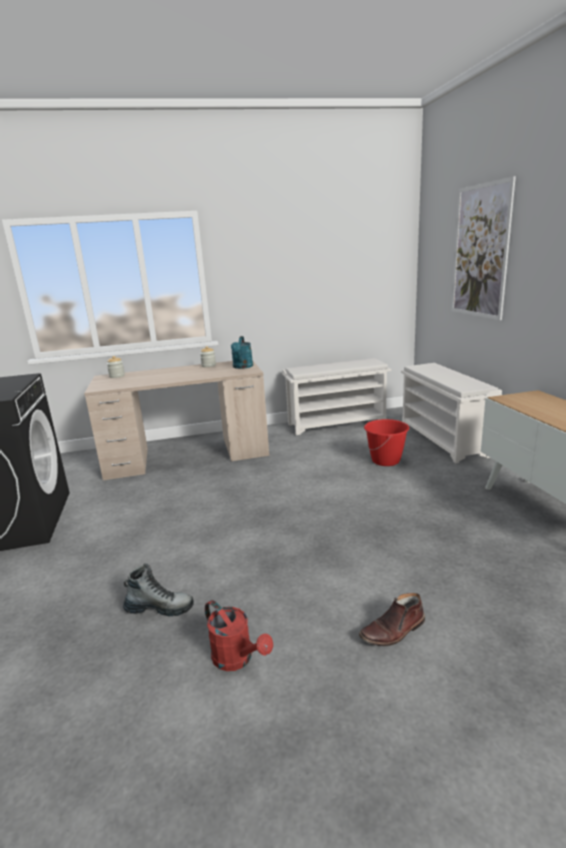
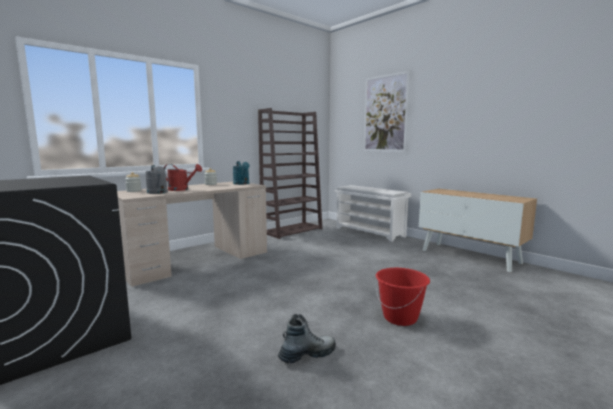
camera: 30 degrees left, 10 degrees down
red watering can [205,600,273,671] -> red watering can moved to [164,164,202,191]
white shoe rack [282,358,391,435] -> brown bookcase [258,108,322,239]
brown boot [359,593,425,646] -> none
red bucket [364,419,409,466] -> red bucket moved to [376,268,430,326]
none -> grey watering can [146,165,168,194]

